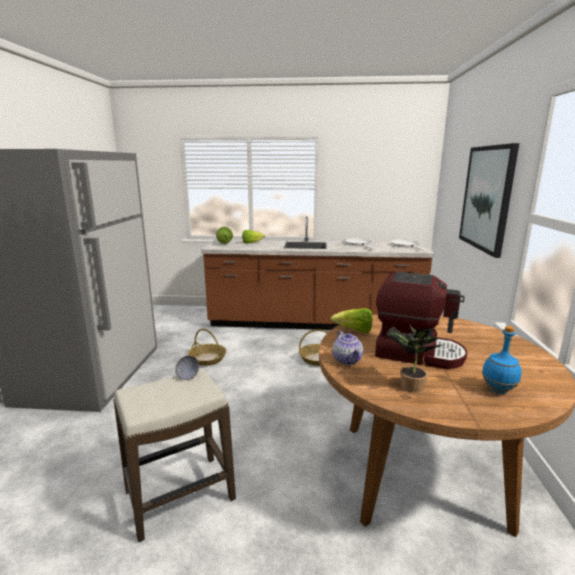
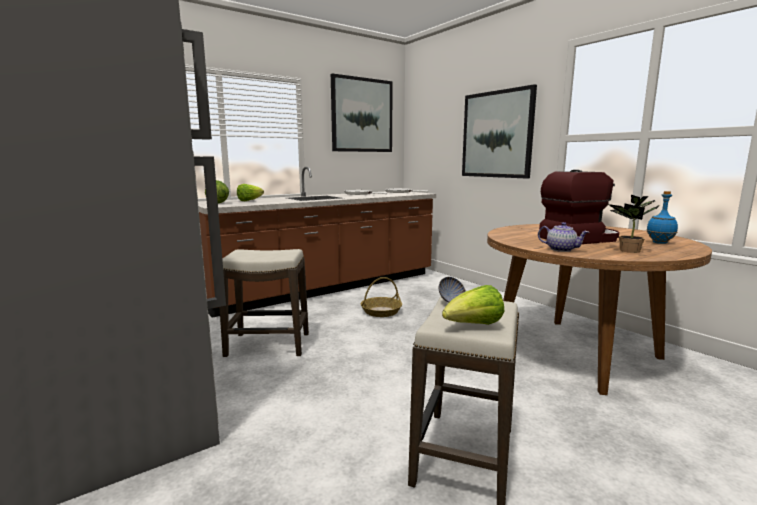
camera: 40 degrees left, 5 degrees down
basket [188,329,227,366] -> stool [219,249,309,357]
lettuce [330,308,373,333] -> lettuce moved to [442,285,504,325]
none -> picture [331,73,393,152]

